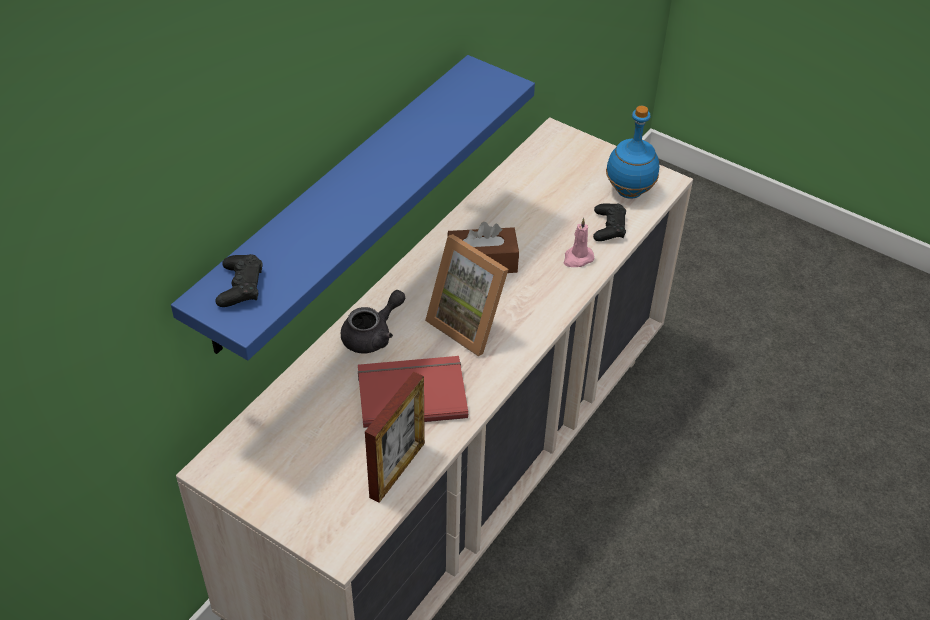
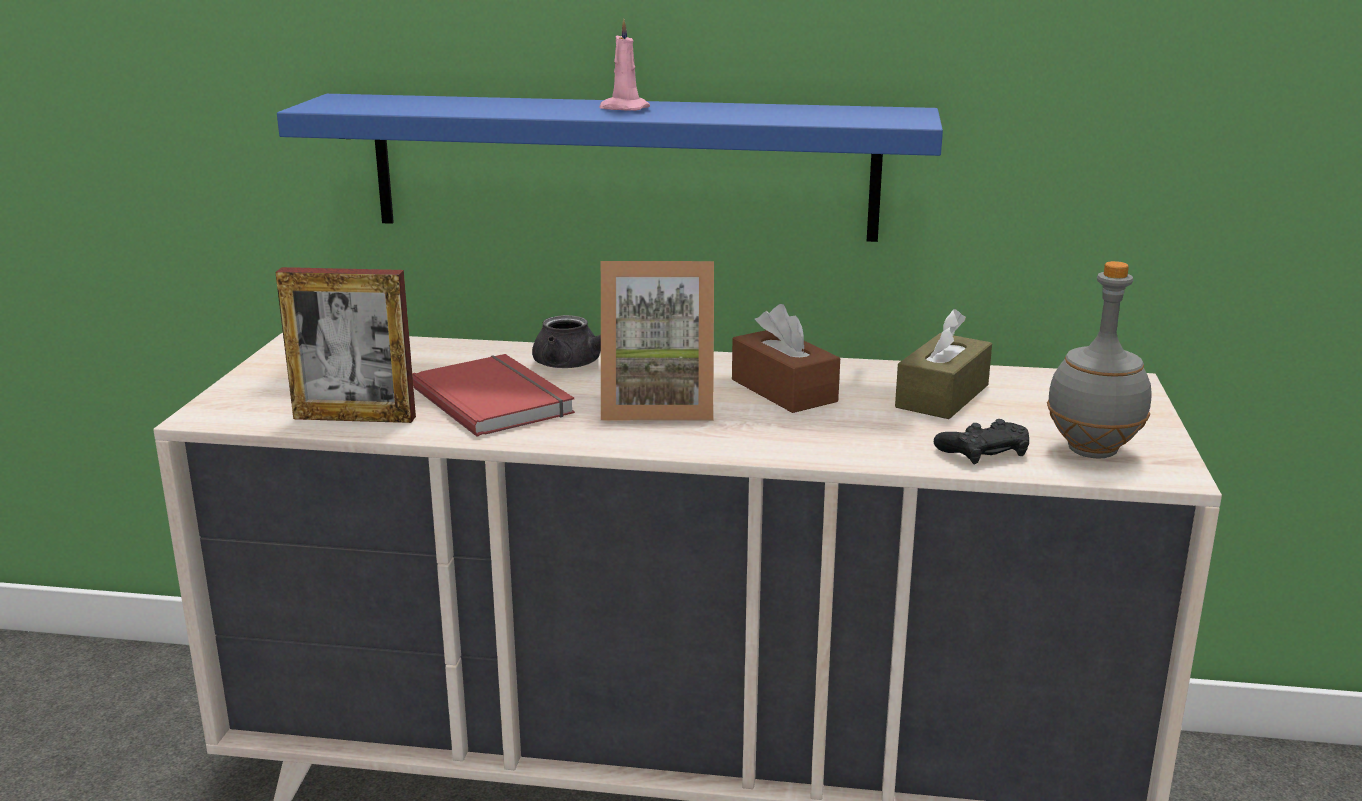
camera: 65 degrees right, 25 degrees down
black game controller [215,254,263,307] -> none
picture frame [425,234,509,356] -> picture frame turned 105 degrees counterclockwise [601,261,714,421]
pink candle [564,218,594,267] -> pink candle moved to [599,18,650,111]
blue bottle [606,106,659,199] -> grey bottle [1047,261,1152,459]
none -> brown tissue box [895,309,992,419]

